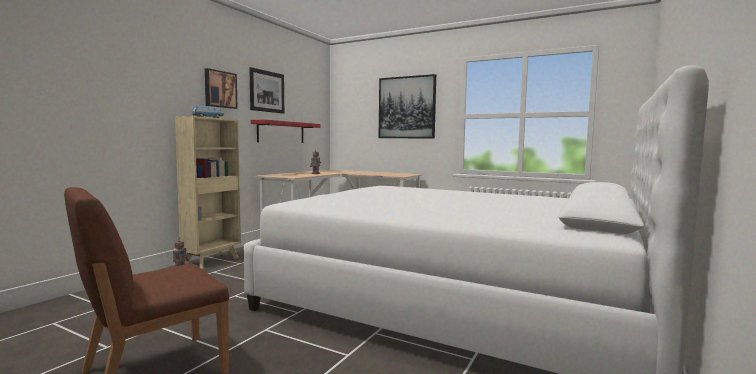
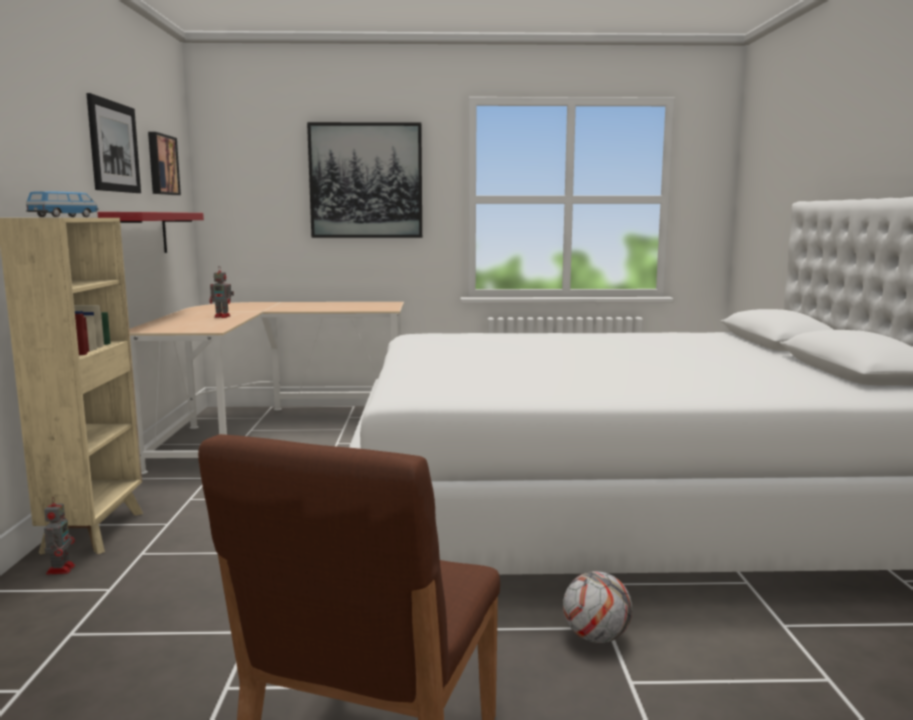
camera: 30 degrees left, 5 degrees up
picture [205,68,238,109] -> picture moved to [148,132,181,195]
none -> football [563,571,633,643]

